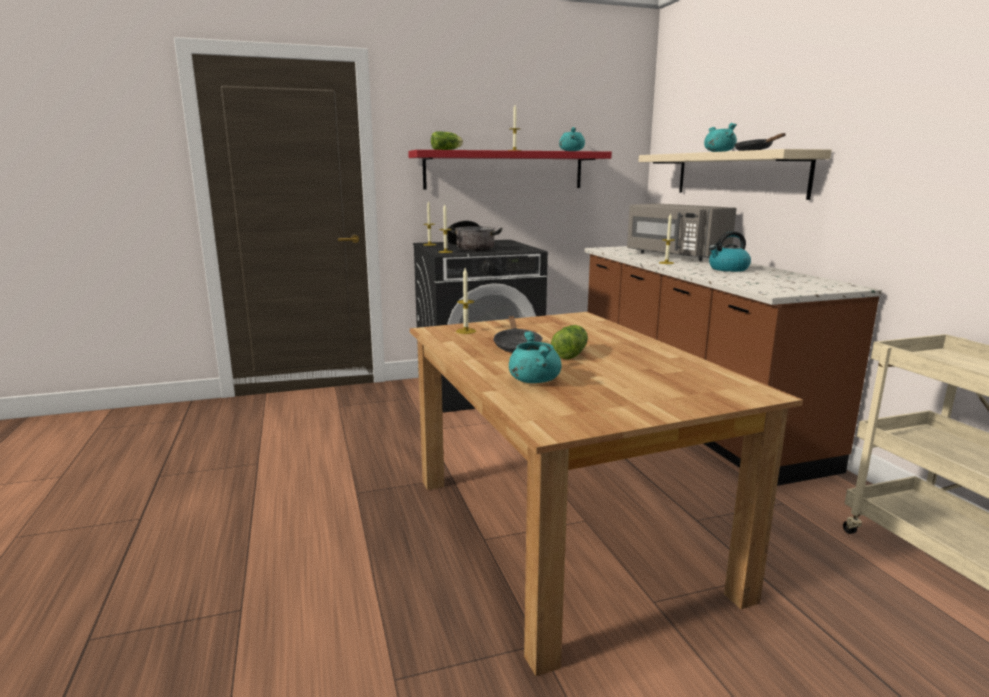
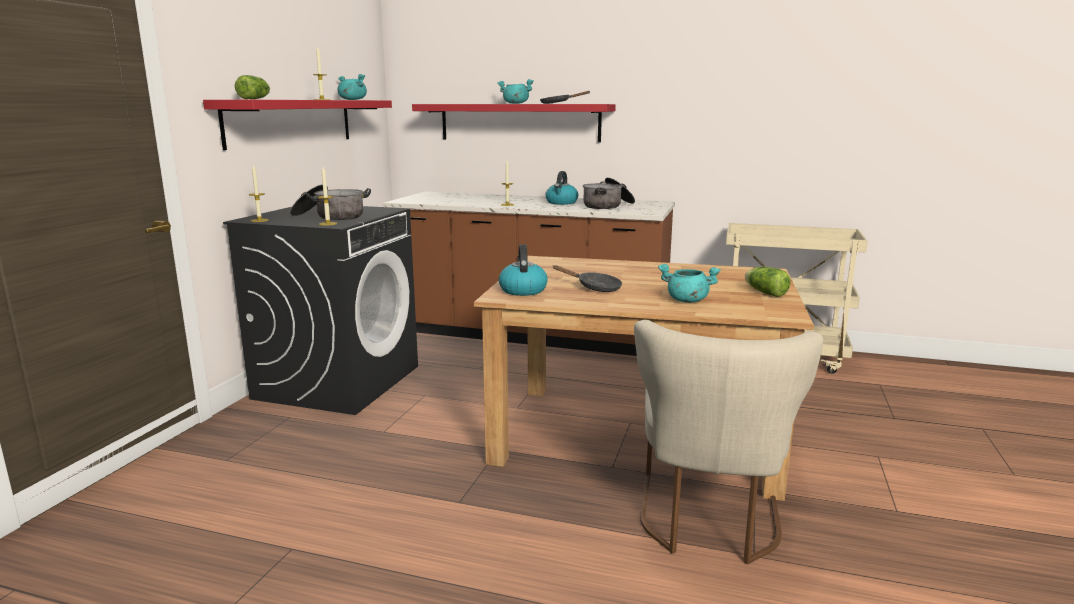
camera: 55 degrees left, 0 degrees up
candle [456,268,476,334] -> kettle [499,244,548,296]
lettuce [551,325,588,359] -> lettuce moved to [745,267,791,297]
grey microwave [627,203,737,261] -> none
beige shelf [638,149,832,200] -> red shelf [412,104,616,142]
none -> cooking pot [583,178,635,209]
none -> beige chair [634,320,823,564]

